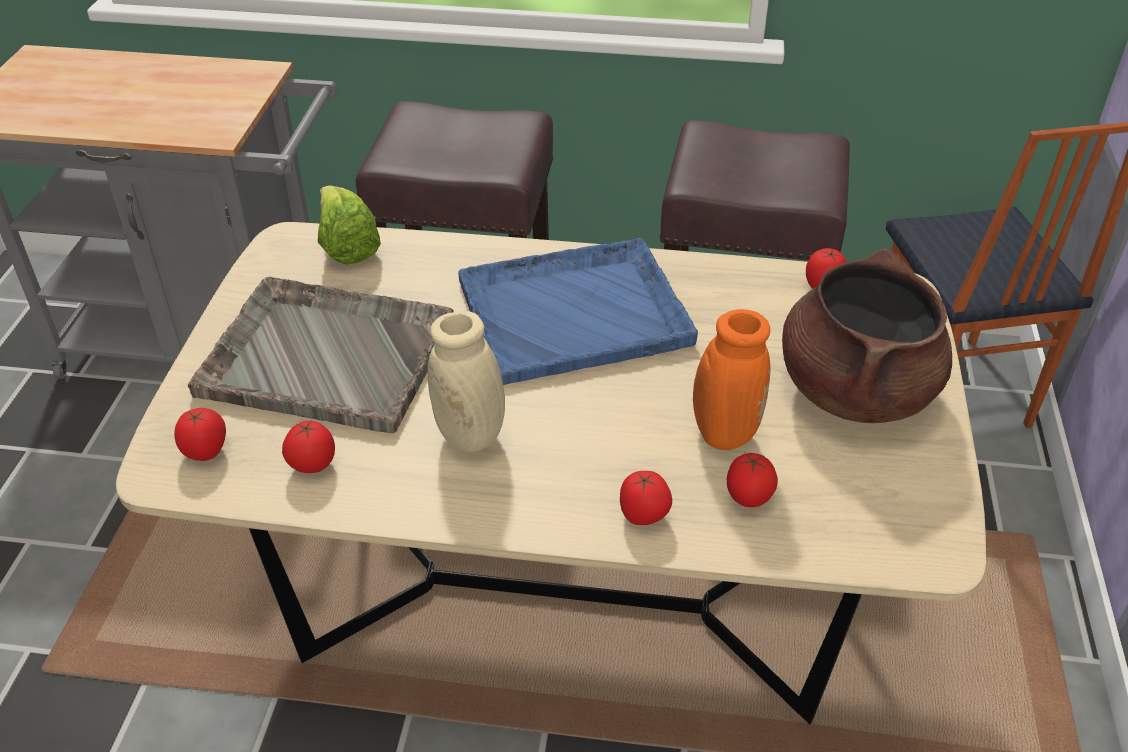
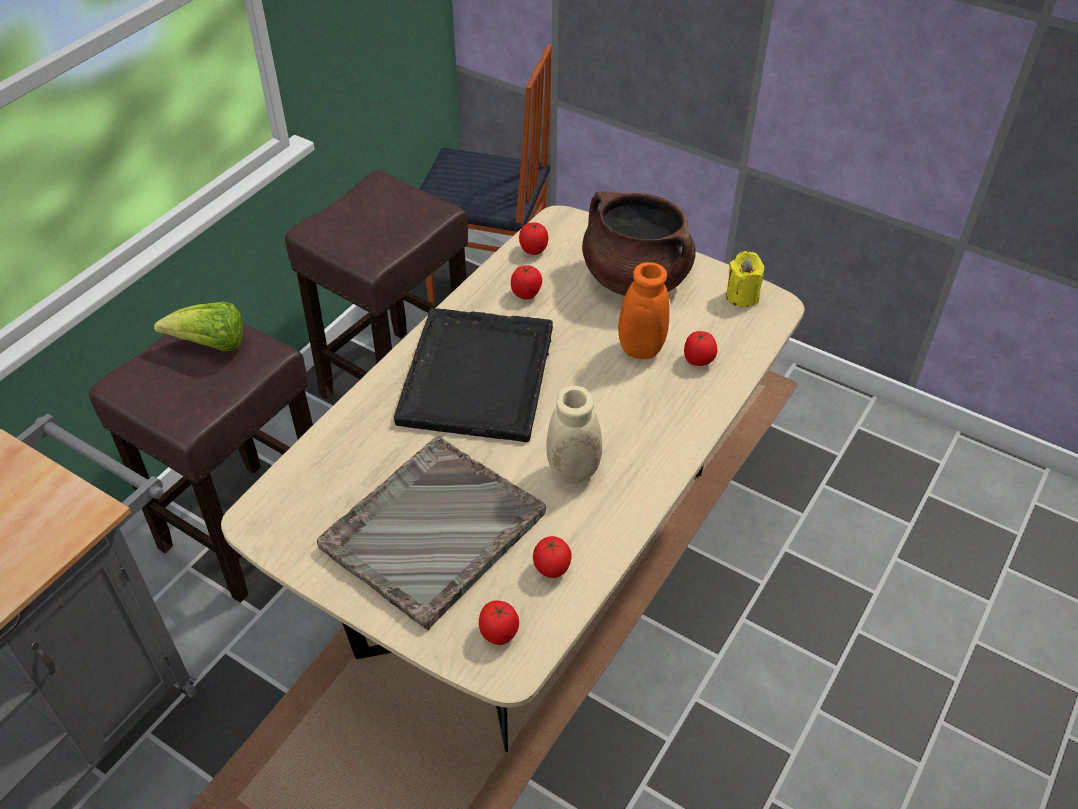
camera: 65 degrees left, 5 degrees up
lettuce [318,185,381,265] -> lettuce moved to [154,302,243,352]
blue tray [458,238,698,385] -> black tray [394,308,553,442]
tomato [620,471,672,525] -> tomato moved to [511,265,542,300]
none -> yellow candle [726,251,764,307]

